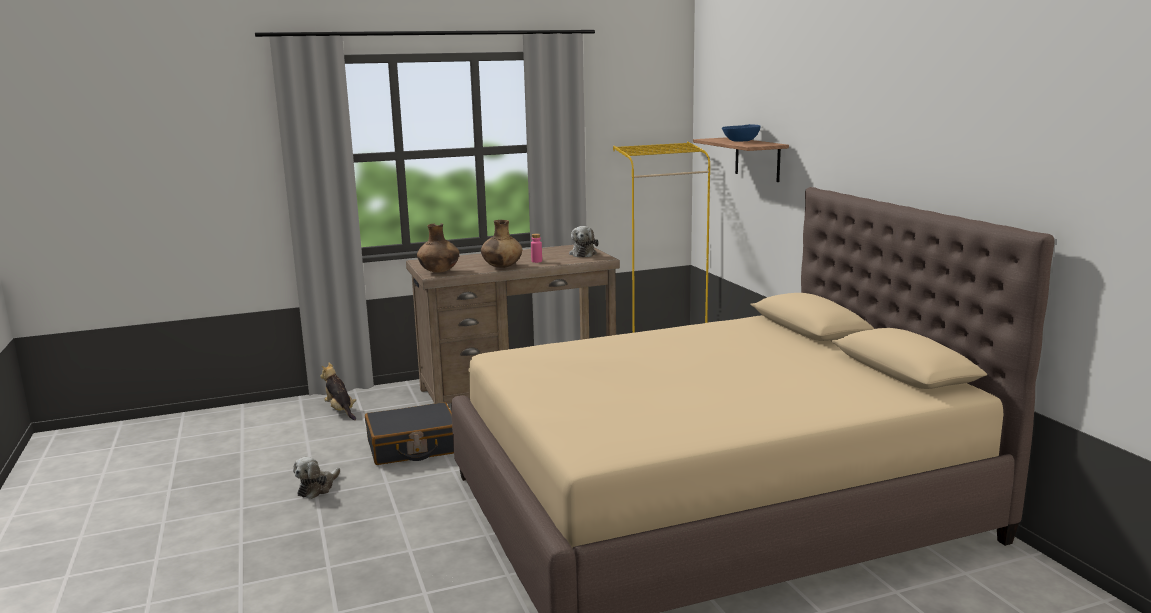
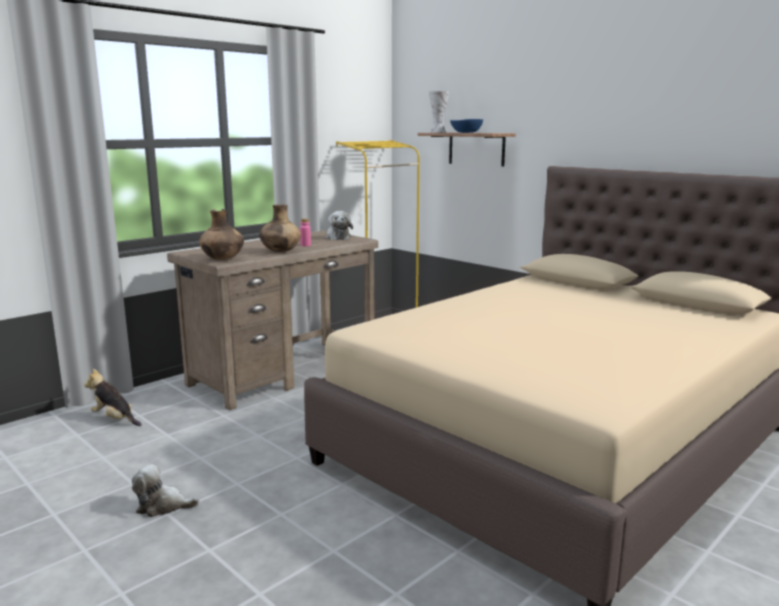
camera: 25 degrees left, 0 degrees up
plush toy [293,457,340,499] -> plush toy turned 90 degrees clockwise [132,464,199,517]
black suitcase [365,402,454,465] -> none
none -> vase [429,91,449,133]

